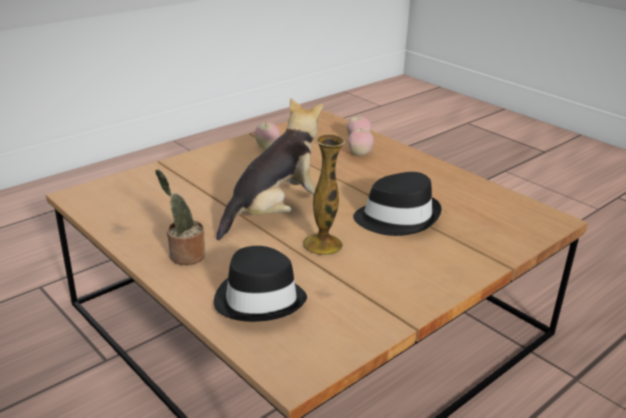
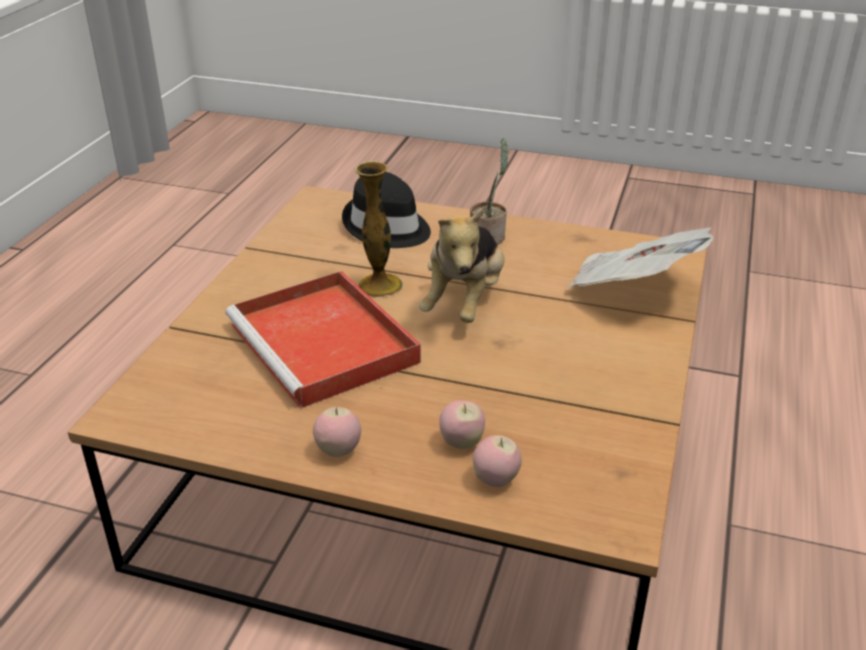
camera: 150 degrees right, 5 degrees up
apple [255,122,280,149] -> apple moved to [313,407,361,457]
black hat [353,172,441,236] -> red tray [225,271,421,409]
none -> newspaper [567,228,713,286]

